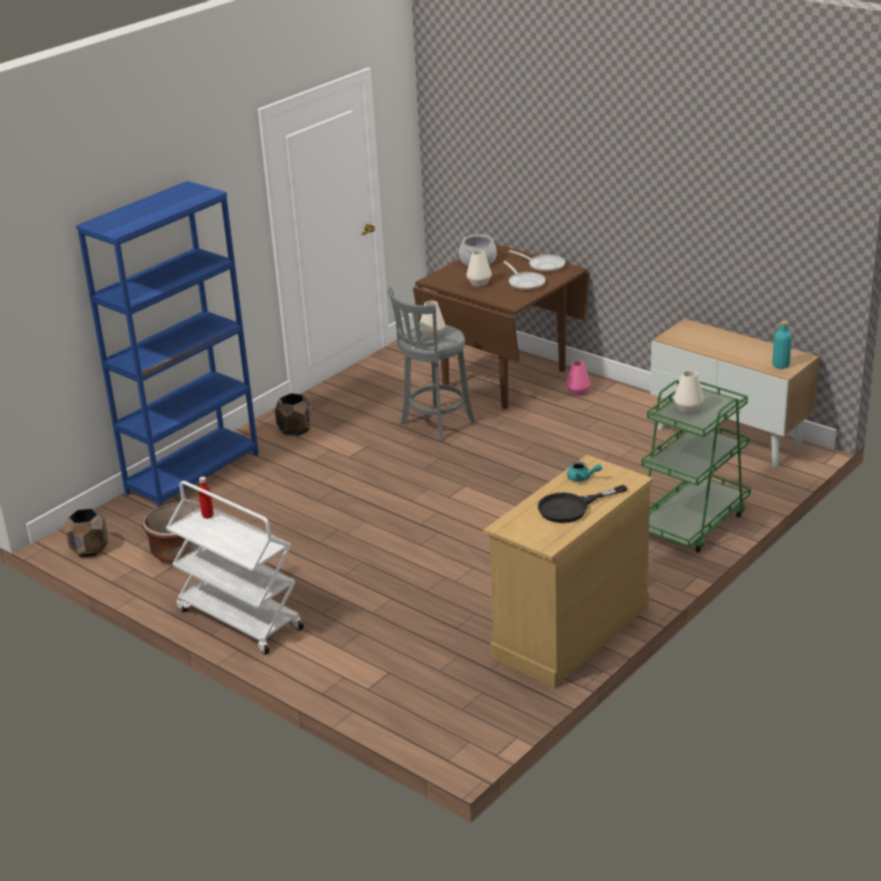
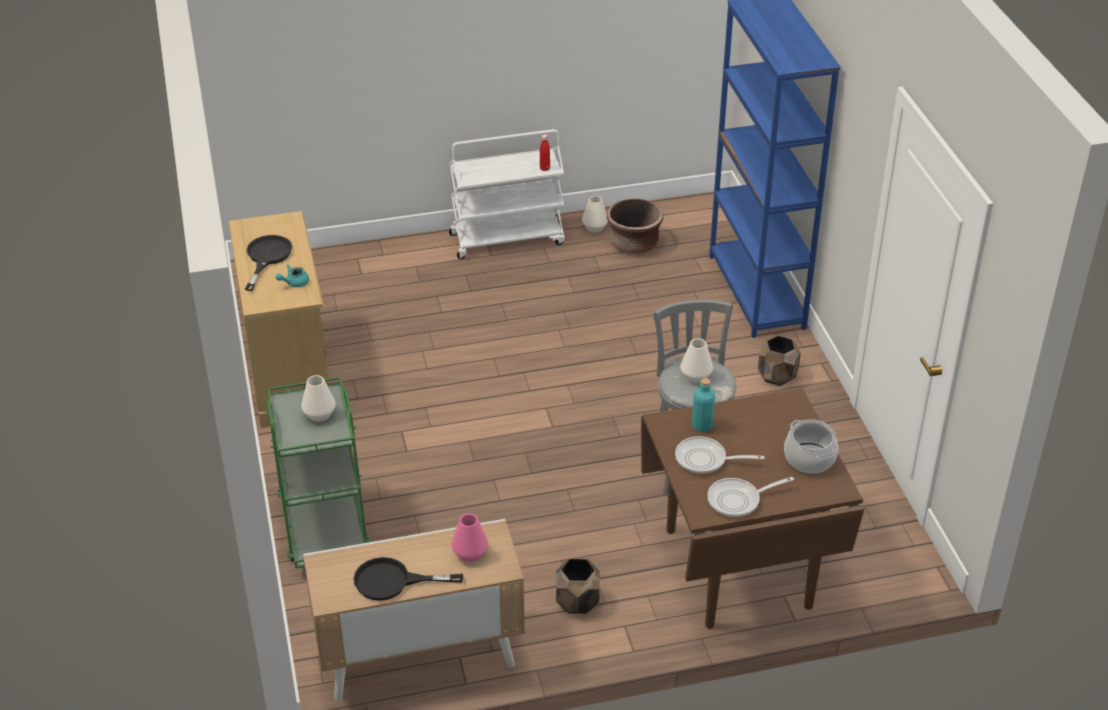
camera: 125 degrees right, 10 degrees up
brown planter [65,509,108,557] -> brown planter moved to [556,559,600,614]
white vase [466,250,492,287] -> white vase moved to [582,196,608,233]
pink vase [566,361,591,396] -> pink vase moved to [452,514,488,562]
turquoise bottle [772,321,792,369] -> turquoise bottle moved to [692,378,715,432]
none -> black frying pan [354,557,463,601]

